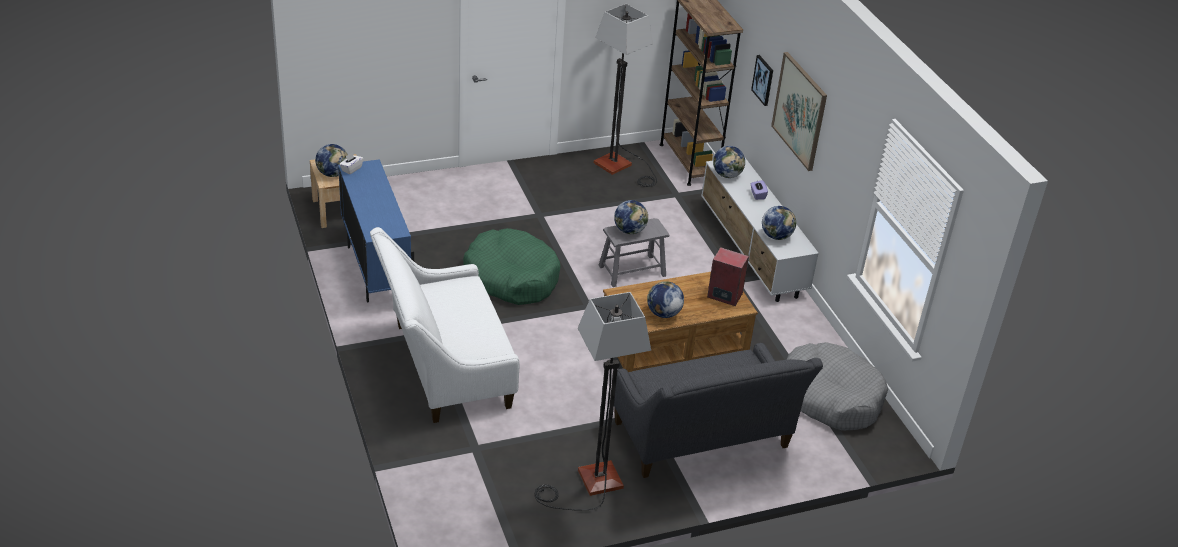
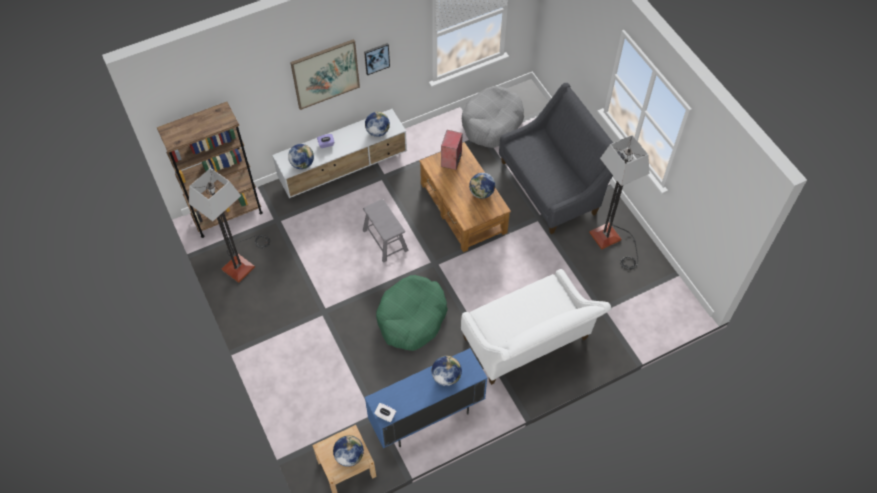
camera: 95 degrees left, 20 degrees up
globe [614,200,648,234] -> globe moved to [432,356,462,386]
picture [751,55,773,106] -> picture moved to [364,43,390,75]

